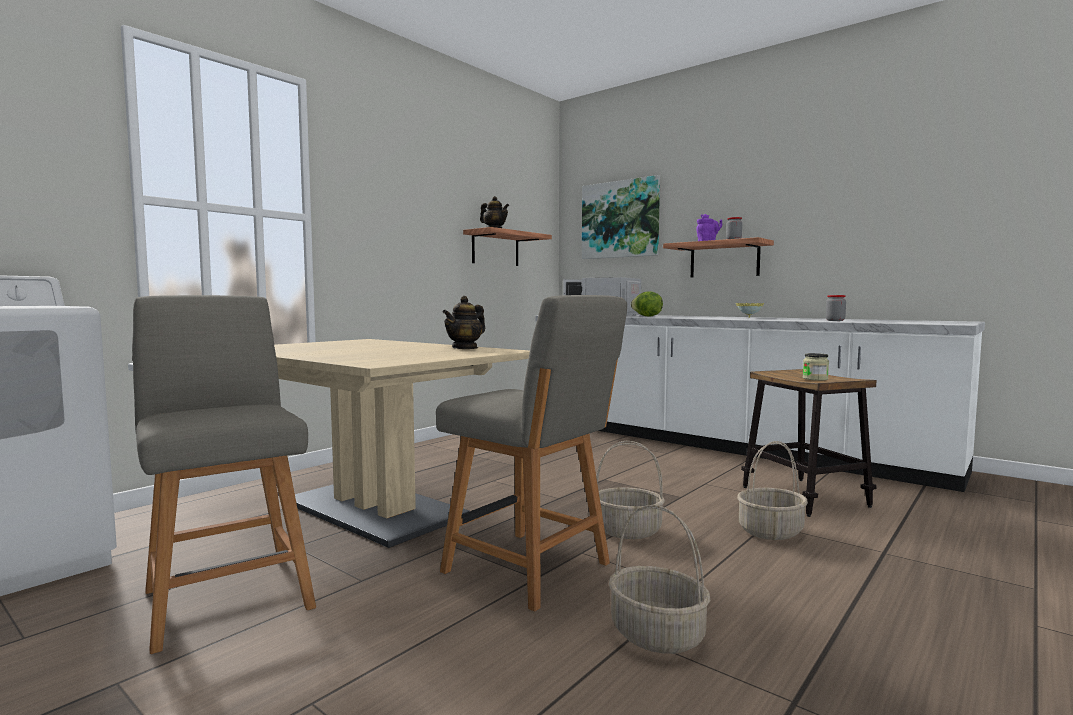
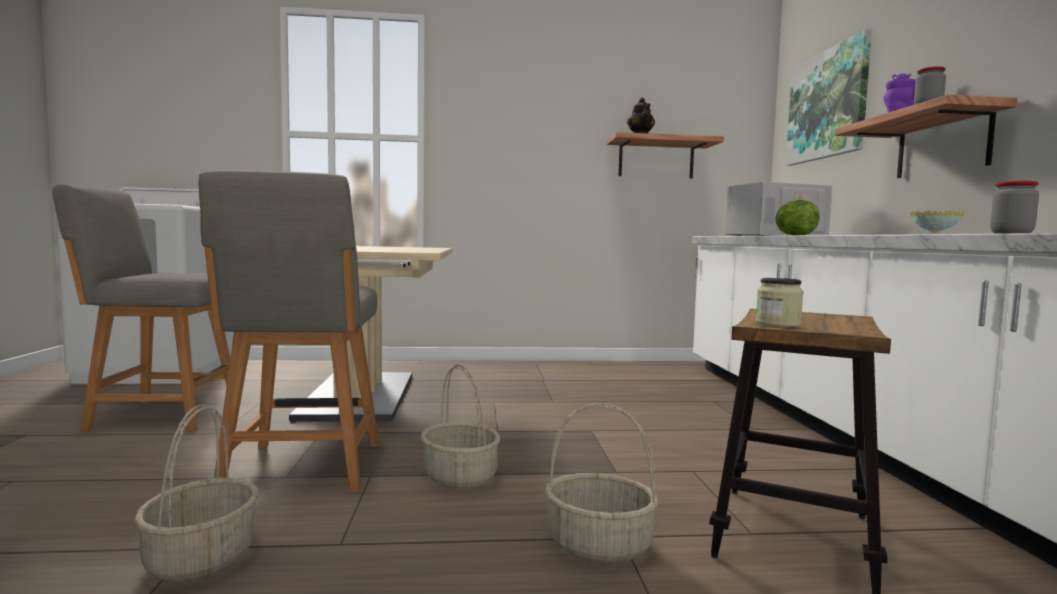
camera: 45 degrees right, 0 degrees up
grey chair [132,295,316,654] -> grey chair turned 105 degrees counterclockwise [52,184,230,432]
teapot [443,296,485,349] -> none

